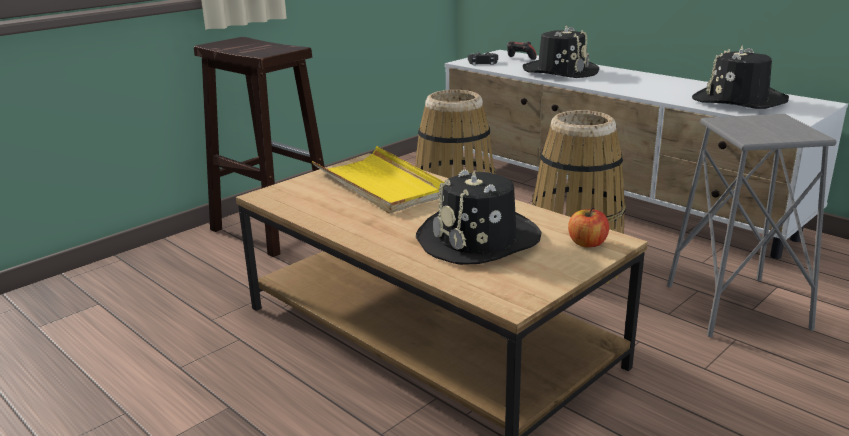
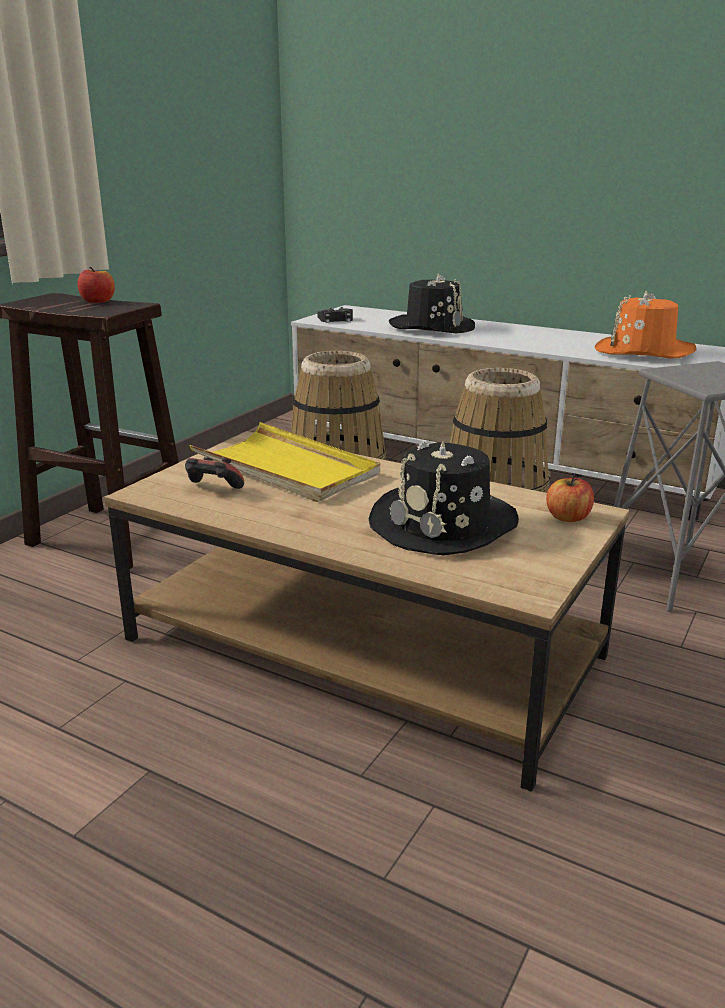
camera: 15 degrees left, 0 degrees up
game controller [507,41,537,60] -> game controller moved to [185,457,244,489]
black hat [692,46,789,109] -> orange hat [595,290,697,359]
none -> apple [78,267,115,303]

